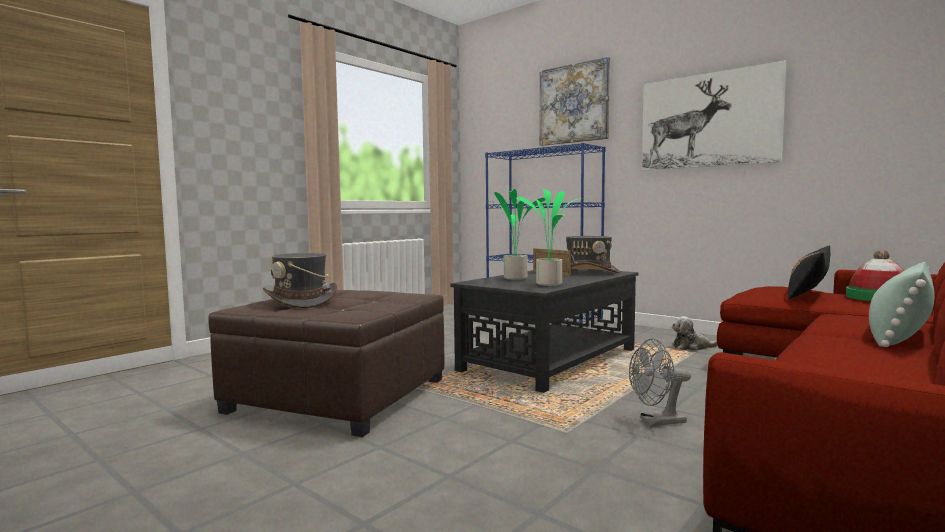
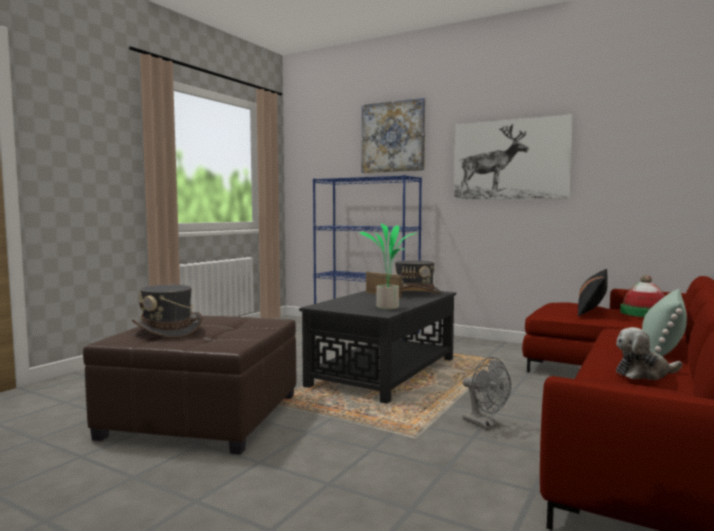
camera: 10 degrees left, 0 degrees up
potted plant [485,189,545,280] -> none
grey fan [629,338,691,426] -> grey fan turned 105 degrees counterclockwise [463,357,511,430]
plush toy [672,316,718,351] -> plush toy moved to [616,327,682,380]

